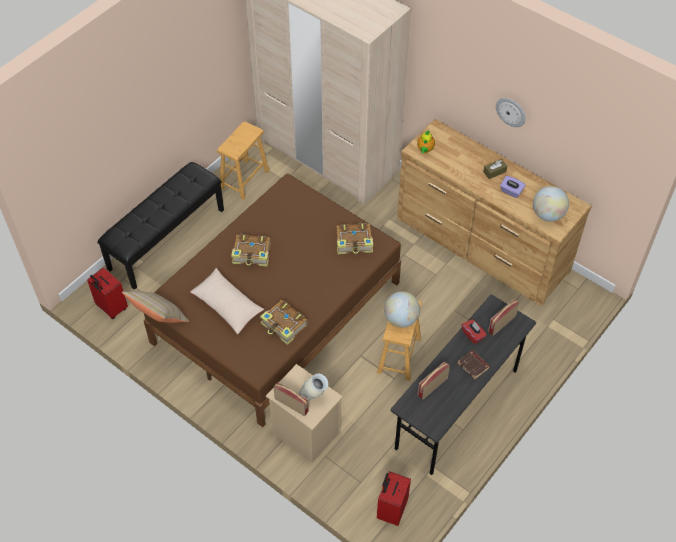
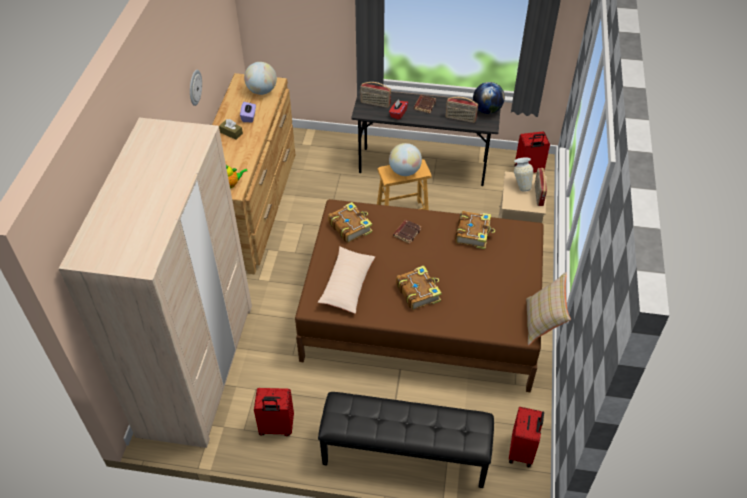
camera: 120 degrees left, 5 degrees down
beige pillow [190,268,264,334] -> beige pillow moved to [318,246,375,314]
brown stool [217,122,269,200] -> red suitcase [254,388,294,436]
none -> brown book [393,220,422,244]
none -> globe [473,82,505,114]

